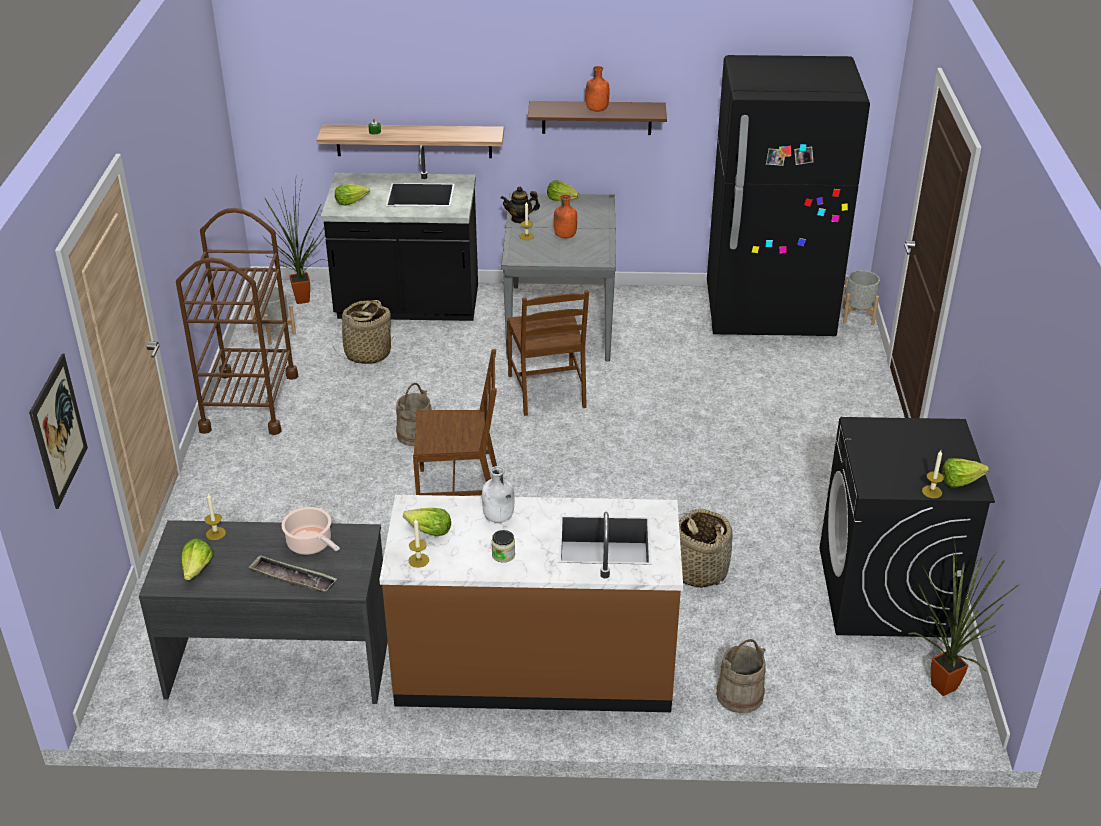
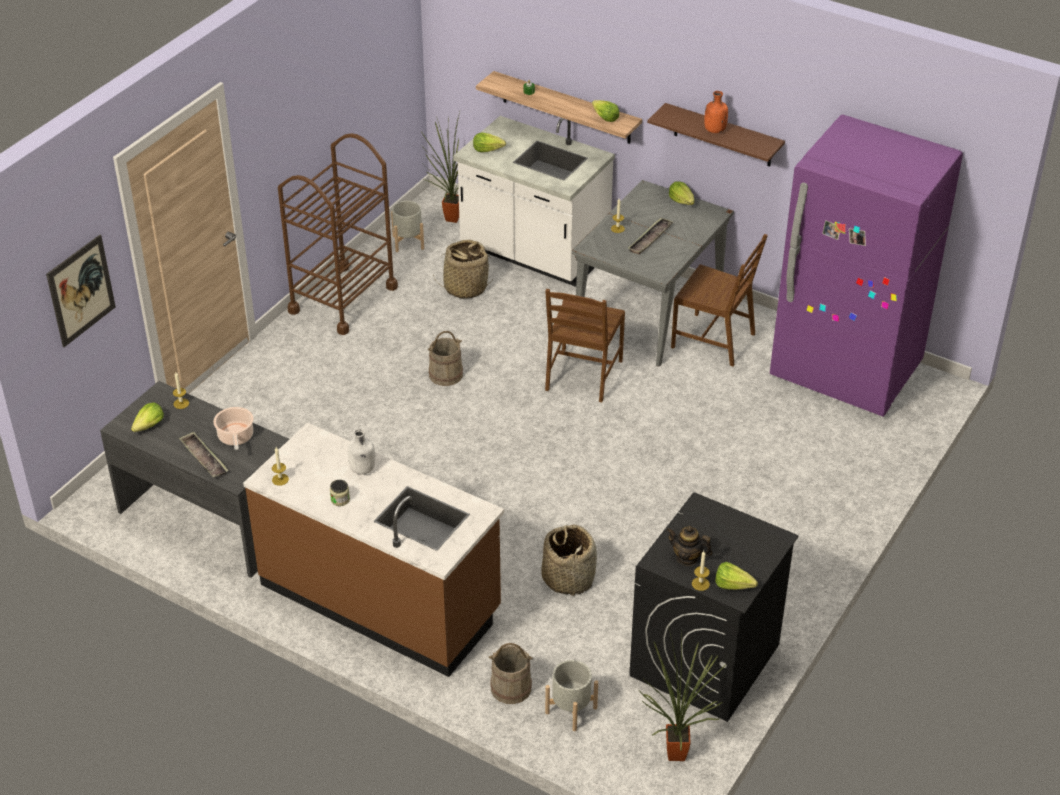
camera: 30 degrees right, 5 degrees up
black counter [321,145,478,321] -> white counter [453,116,615,287]
lettuce [403,508,451,536] -> lettuce moved to [592,100,619,122]
brown chair [413,349,497,496] -> brown chair moved to [671,234,768,366]
teapot [501,187,540,223] -> teapot moved to [666,526,712,566]
orange bottle [554,194,577,238] -> tray [628,218,673,255]
black fridge [707,55,870,336] -> purple fridge [770,115,963,417]
grey planter [842,270,880,326] -> grey planter moved to [545,660,598,731]

